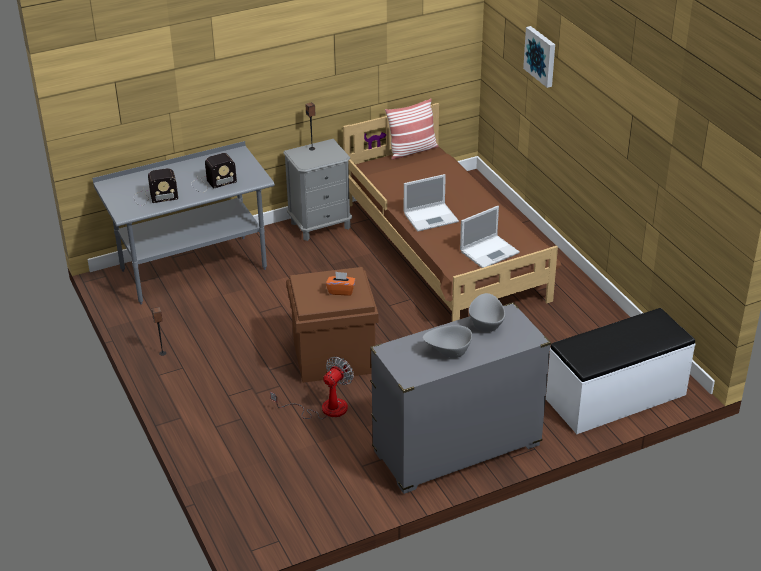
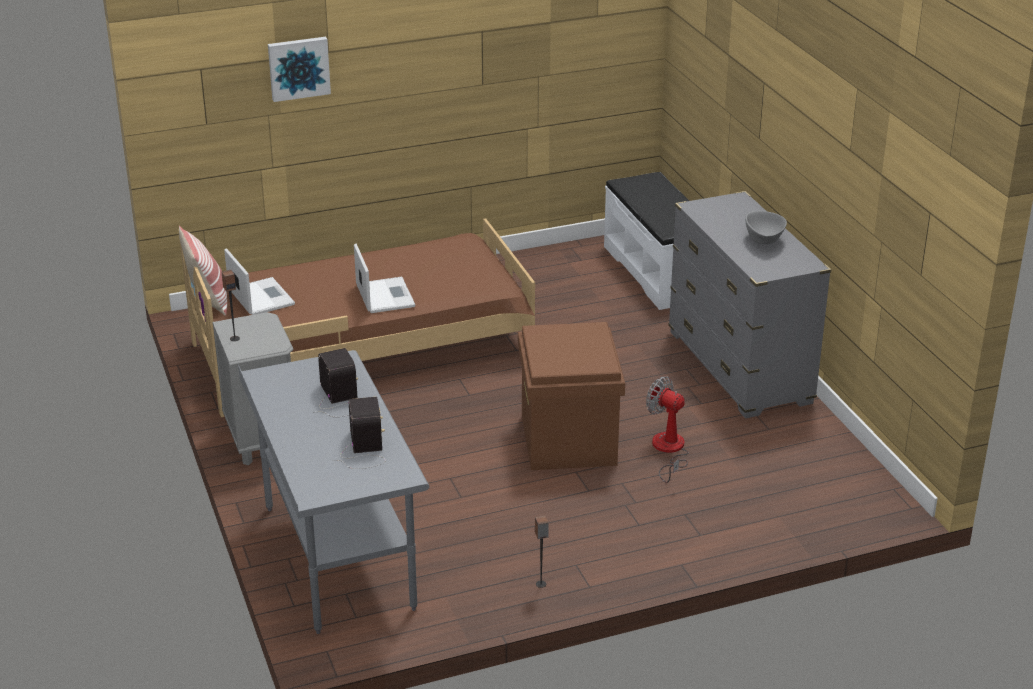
camera: 85 degrees left, 5 degrees down
orange tissue box [326,272,356,296] -> none
laptop [460,206,520,268] -> laptop moved to [224,248,295,315]
grey bowl [469,293,505,332] -> none

